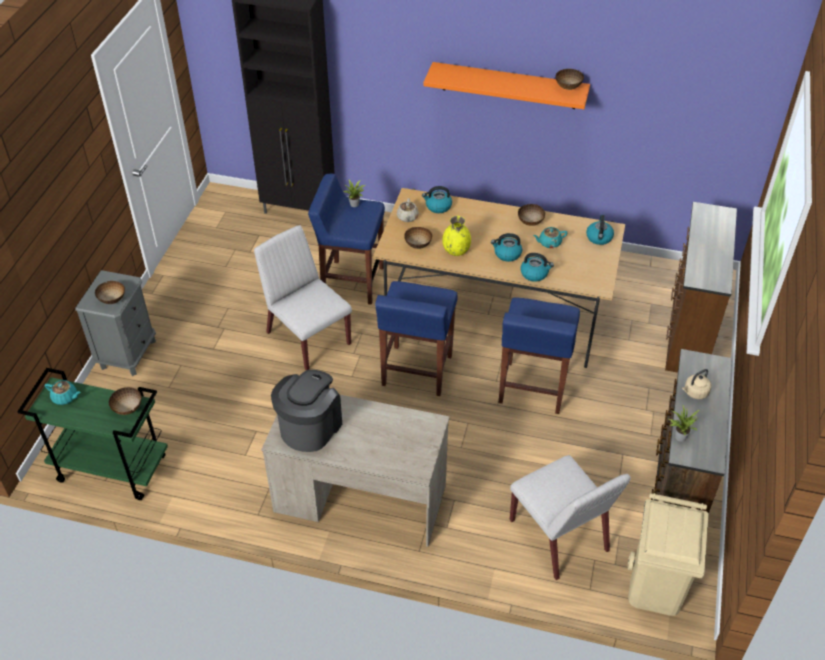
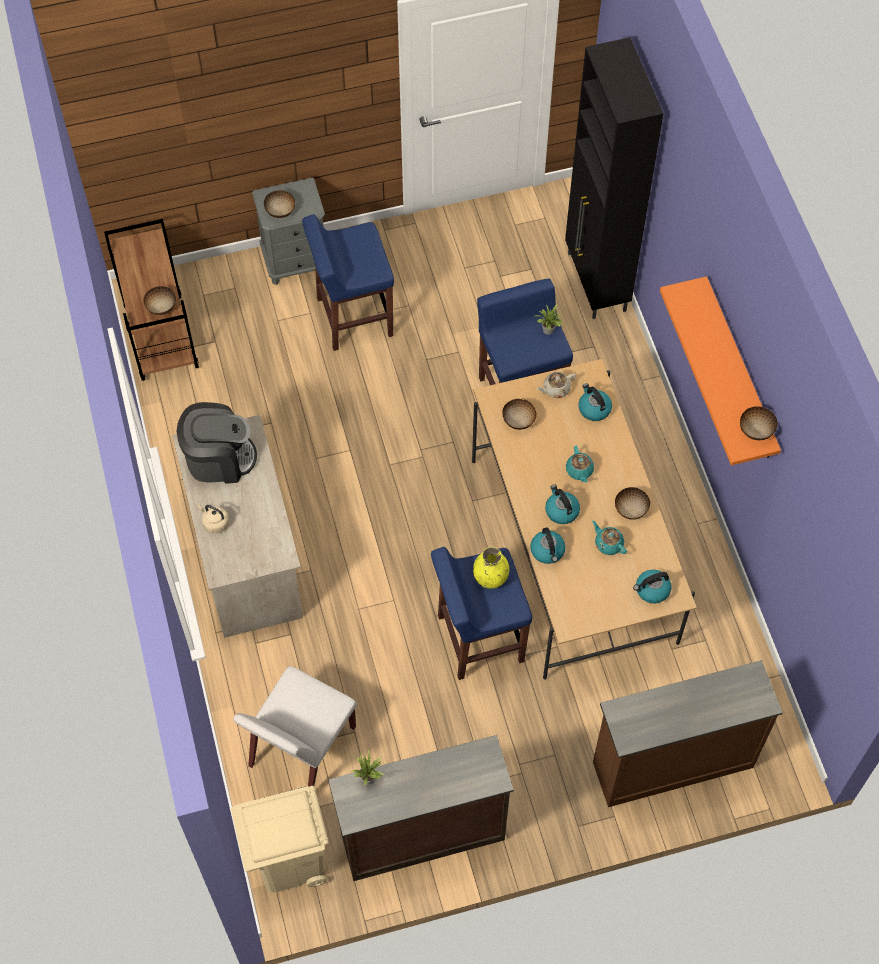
camera: 60 degrees right, 15 degrees up
green cart [17,368,168,500] -> brown cart [104,219,199,381]
turquoise teapot [45,380,81,405] -> turquoise teapot moved to [566,446,594,483]
white chair [254,225,352,370] -> none
blue stool [375,281,457,396] -> blue stool moved to [302,214,394,351]
yellow vase [442,216,471,256] -> yellow vase moved to [473,547,509,589]
beige kettle [682,369,711,399] -> beige kettle moved to [198,505,229,534]

